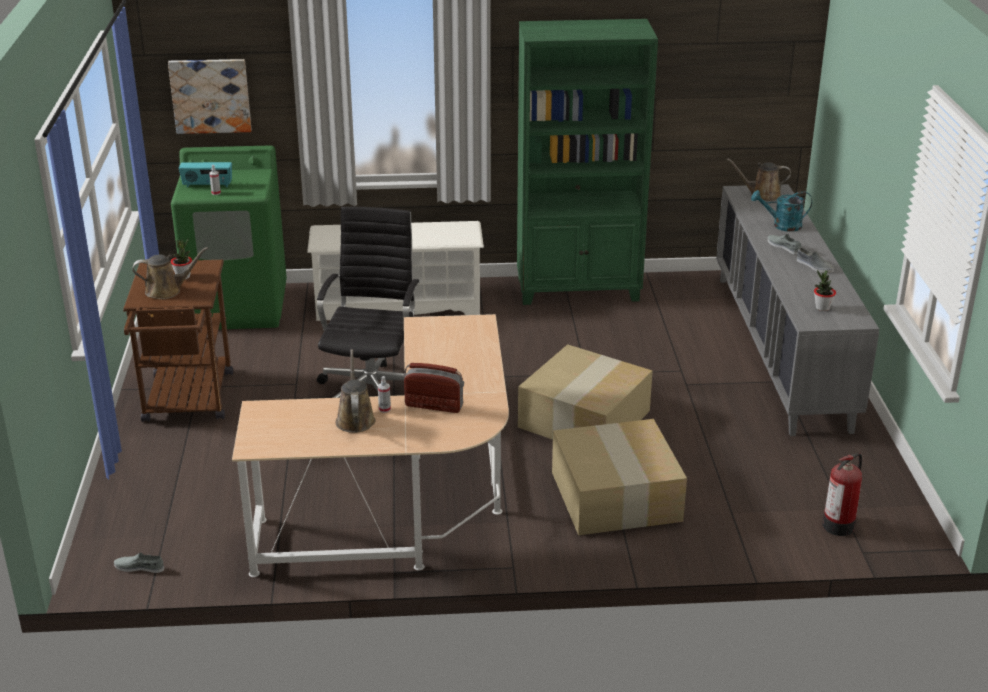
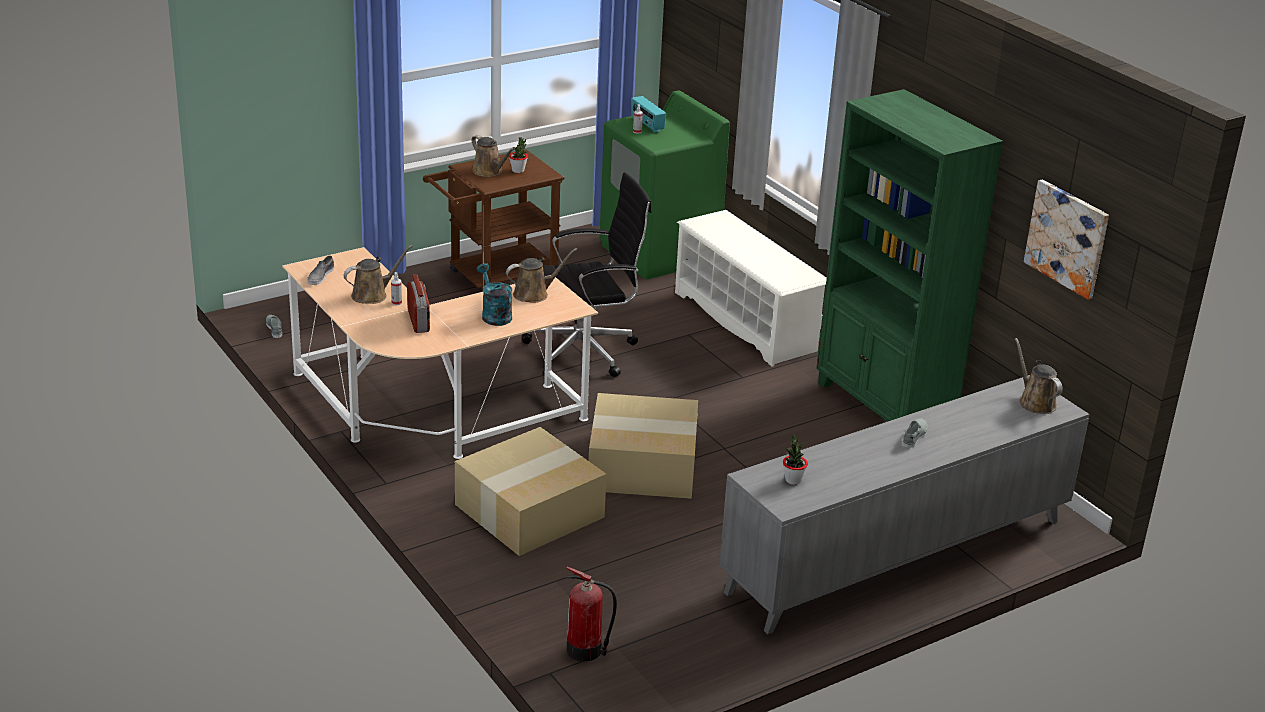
camera: 60 degrees right, 0 degrees up
picture [168,59,252,134] -> picture moved to [1024,180,1109,300]
turquoise watering can [751,190,812,232] -> turquoise watering can moved to [477,263,512,326]
grey shoe [797,248,834,273] -> grey shoe moved to [307,256,334,285]
none -> brown watering can [506,248,578,303]

